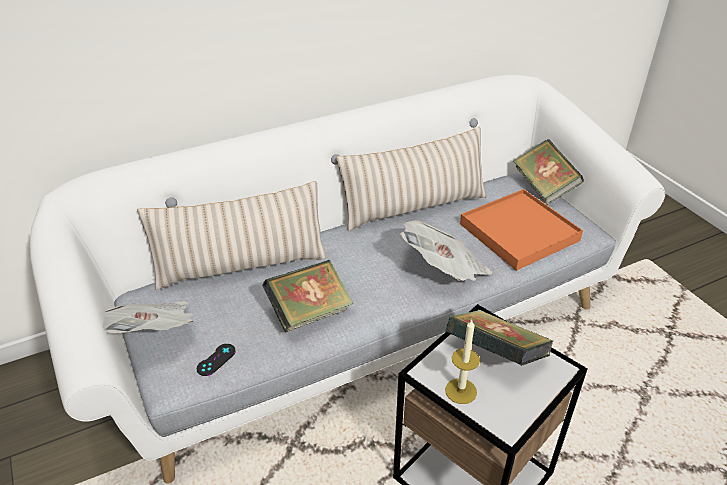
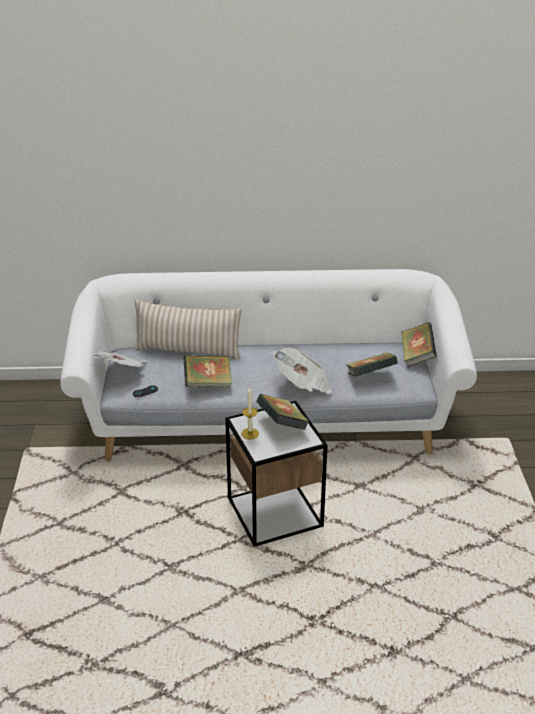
camera: 25 degrees right, 5 degrees down
beige pillow [336,127,487,231] -> none
orange tray [460,189,583,271] -> book [346,353,398,377]

